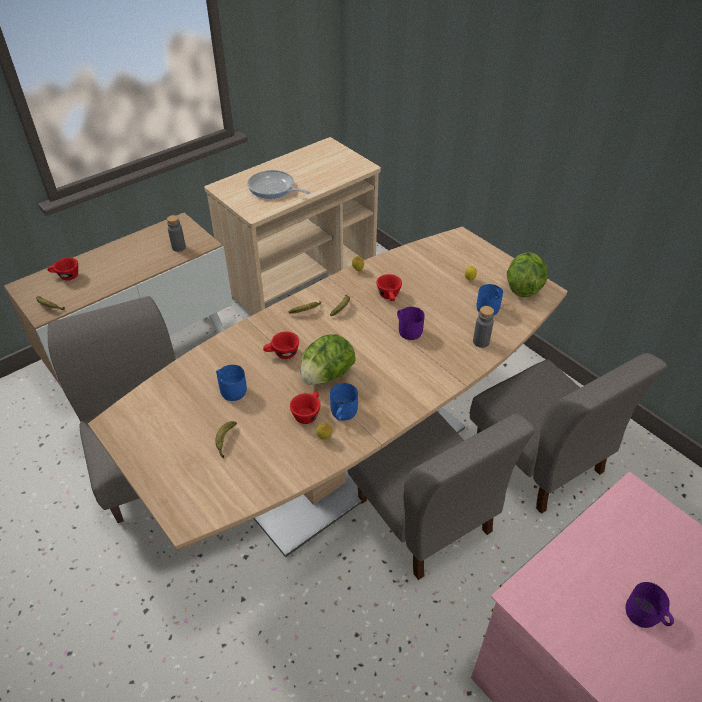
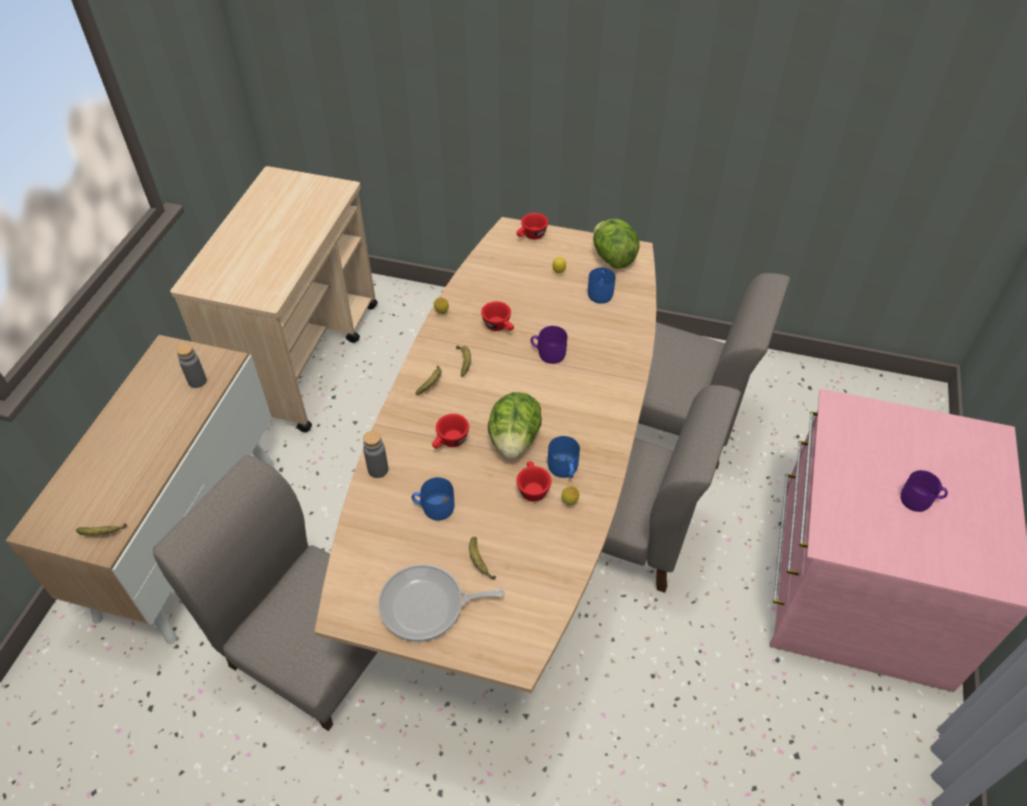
camera: 35 degrees left, 5 degrees up
red cup [47,257,78,280] -> red cup moved to [517,213,548,239]
frying pan [247,170,311,199] -> frying pan moved to [378,564,505,642]
grey bottle [473,306,494,348] -> grey bottle moved to [363,431,388,478]

